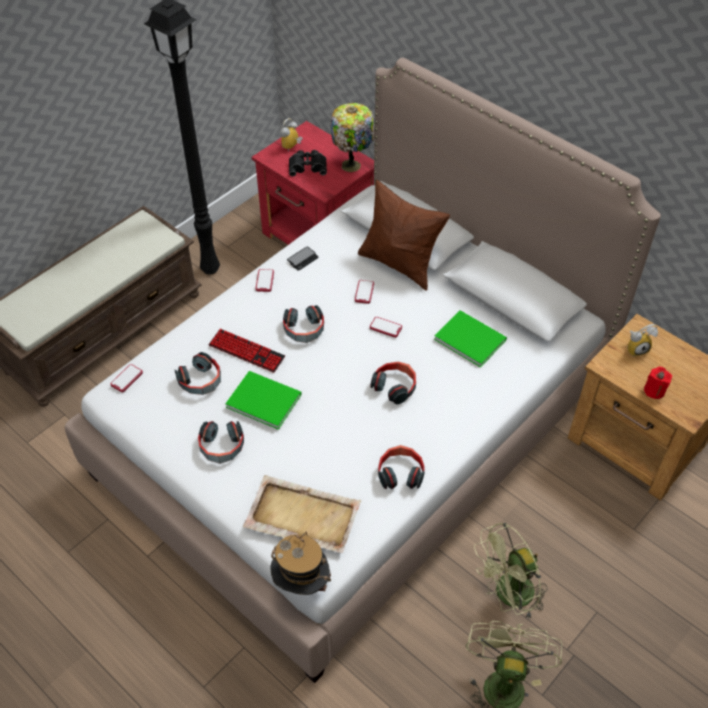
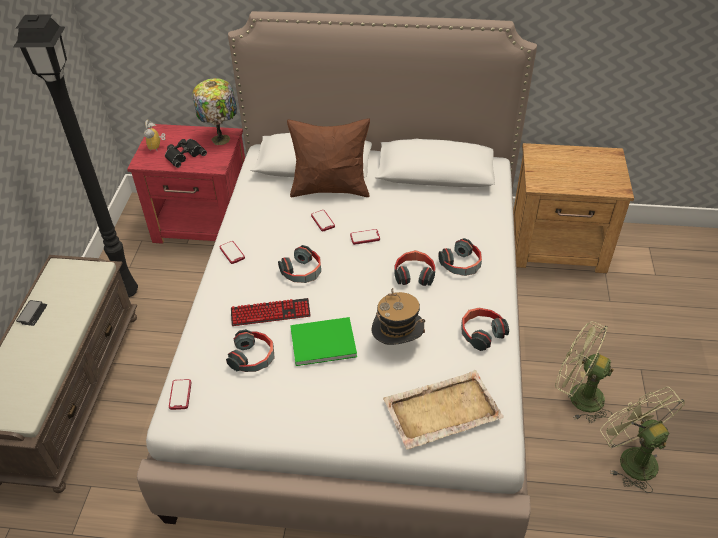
camera: 35 degrees left, 5 degrees down
headphones [198,421,244,464] -> headphones moved to [438,238,482,276]
hat [270,531,331,595] -> hat moved to [372,288,425,345]
phone [287,247,319,271] -> phone moved to [16,300,47,326]
green book [434,310,507,368] -> none
green fan [474,523,547,620] -> green fan turned 90 degrees clockwise [555,321,614,423]
alarm clock [627,324,658,356] -> none
red candle [644,367,672,399] -> none

